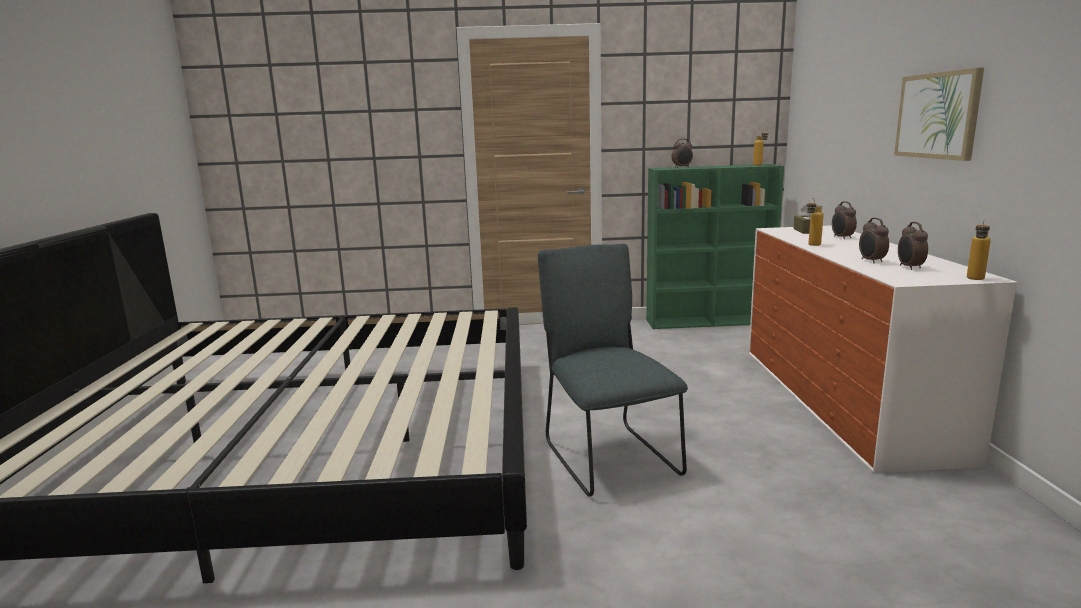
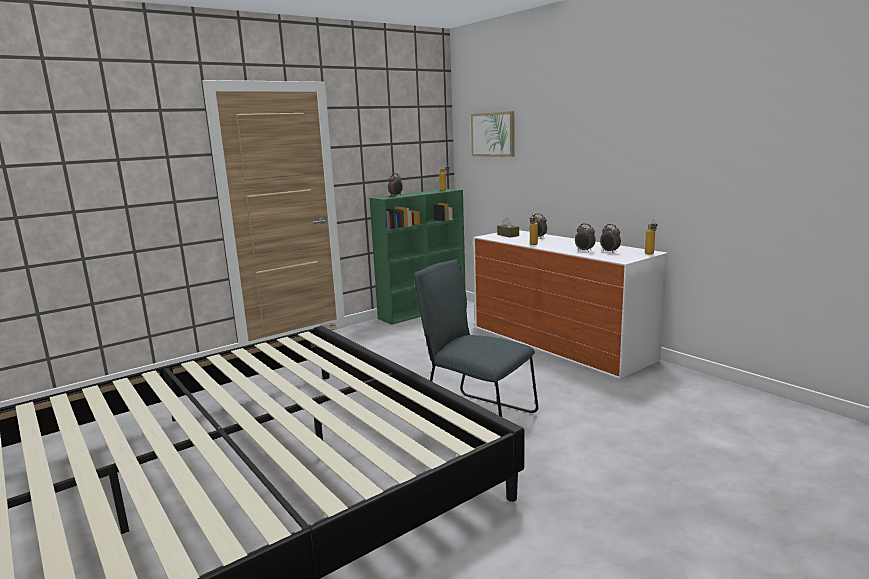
camera: 35 degrees left, 0 degrees up
picture [894,67,984,161] -> picture moved to [471,111,515,157]

